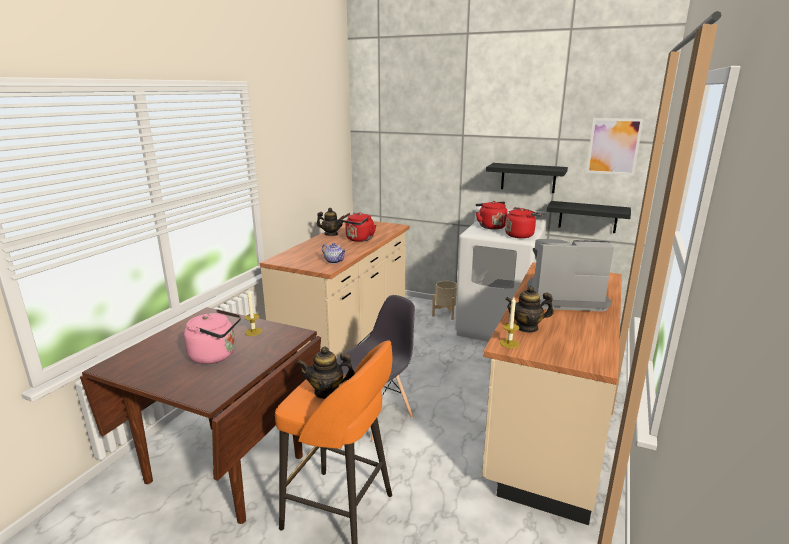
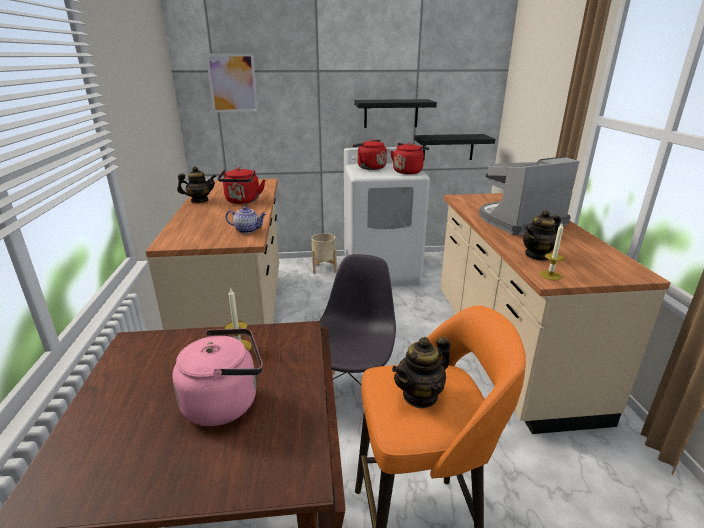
camera: 30 degrees left, 5 degrees up
picture [586,118,644,176] -> picture moved to [206,54,258,112]

